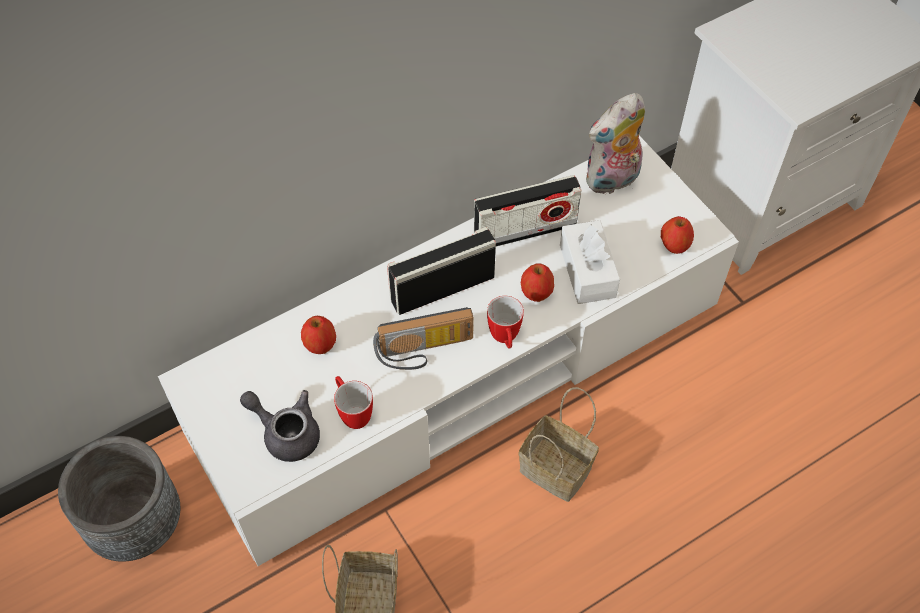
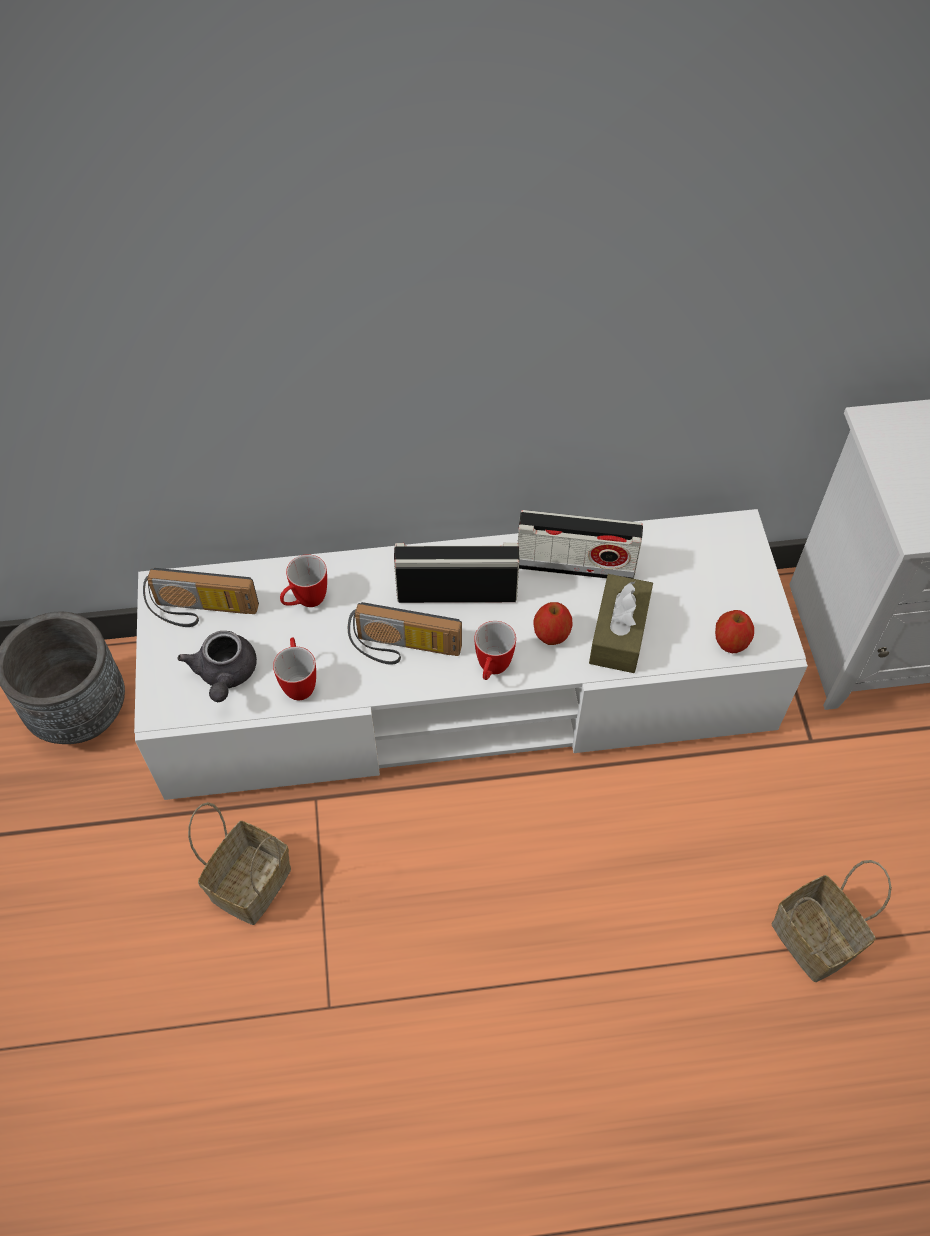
camera: 25 degrees right, 0 degrees up
grey teapot [240,390,320,462] -> grey teapot turned 150 degrees counterclockwise [177,631,257,702]
apple [301,316,336,354] -> mug [280,554,327,607]
basket [519,387,599,502] -> basket moved to [772,860,892,982]
white tissue box [560,220,620,304] -> brown tissue box [589,574,653,673]
plush toy [586,93,645,194] -> none
none -> radio [143,568,259,627]

